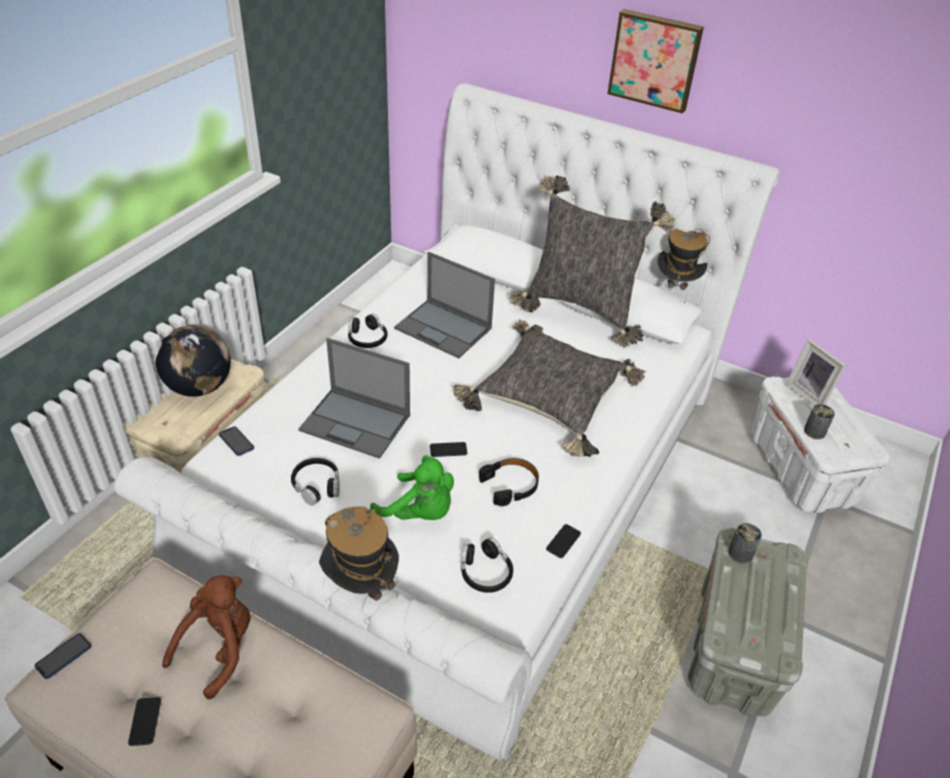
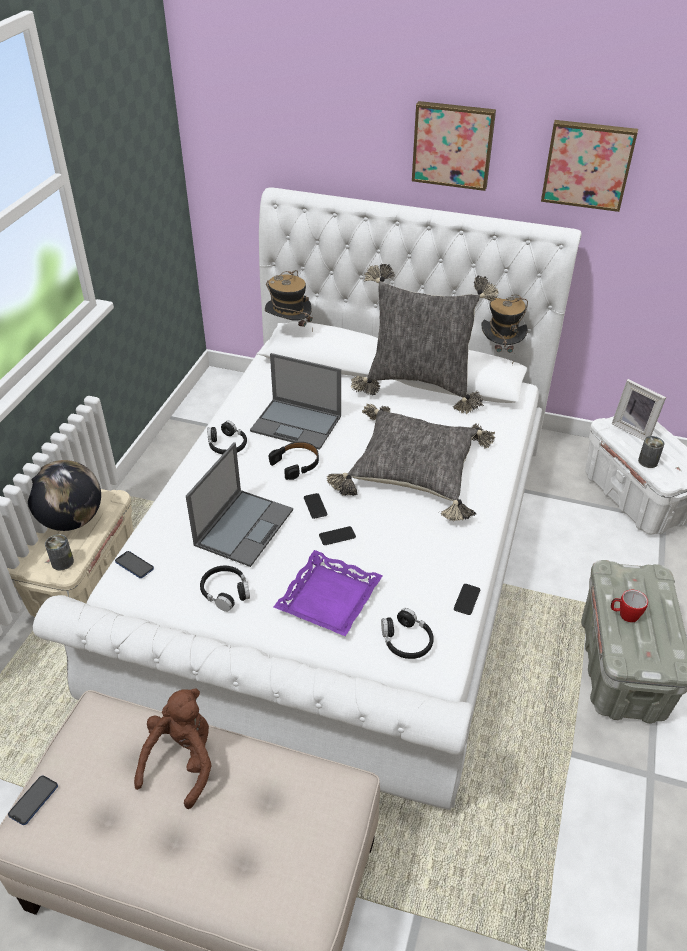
camera: 10 degrees left, 0 degrees up
phone [128,697,161,746] -> phone moved to [304,493,327,519]
laptop [298,338,410,459] -> laptop turned 75 degrees counterclockwise [186,442,293,567]
hat [319,506,399,601] -> hat moved to [265,270,313,332]
green plush toy [370,455,454,520] -> purple tray [274,550,383,637]
black headphones [479,458,539,506] -> black headphones moved to [269,442,319,480]
can [728,523,762,563] -> can moved to [45,534,74,570]
none -> picture [541,120,638,212]
none -> mug [611,590,648,623]

